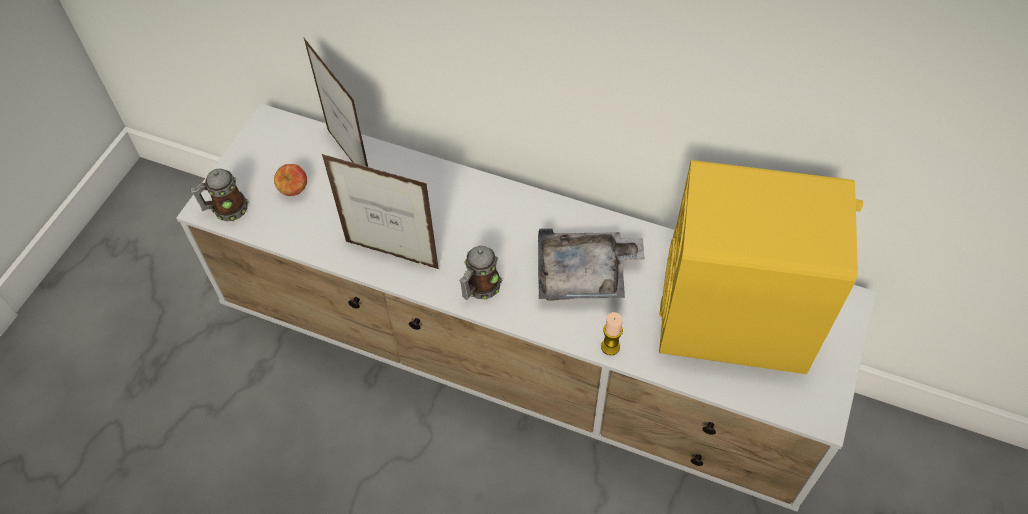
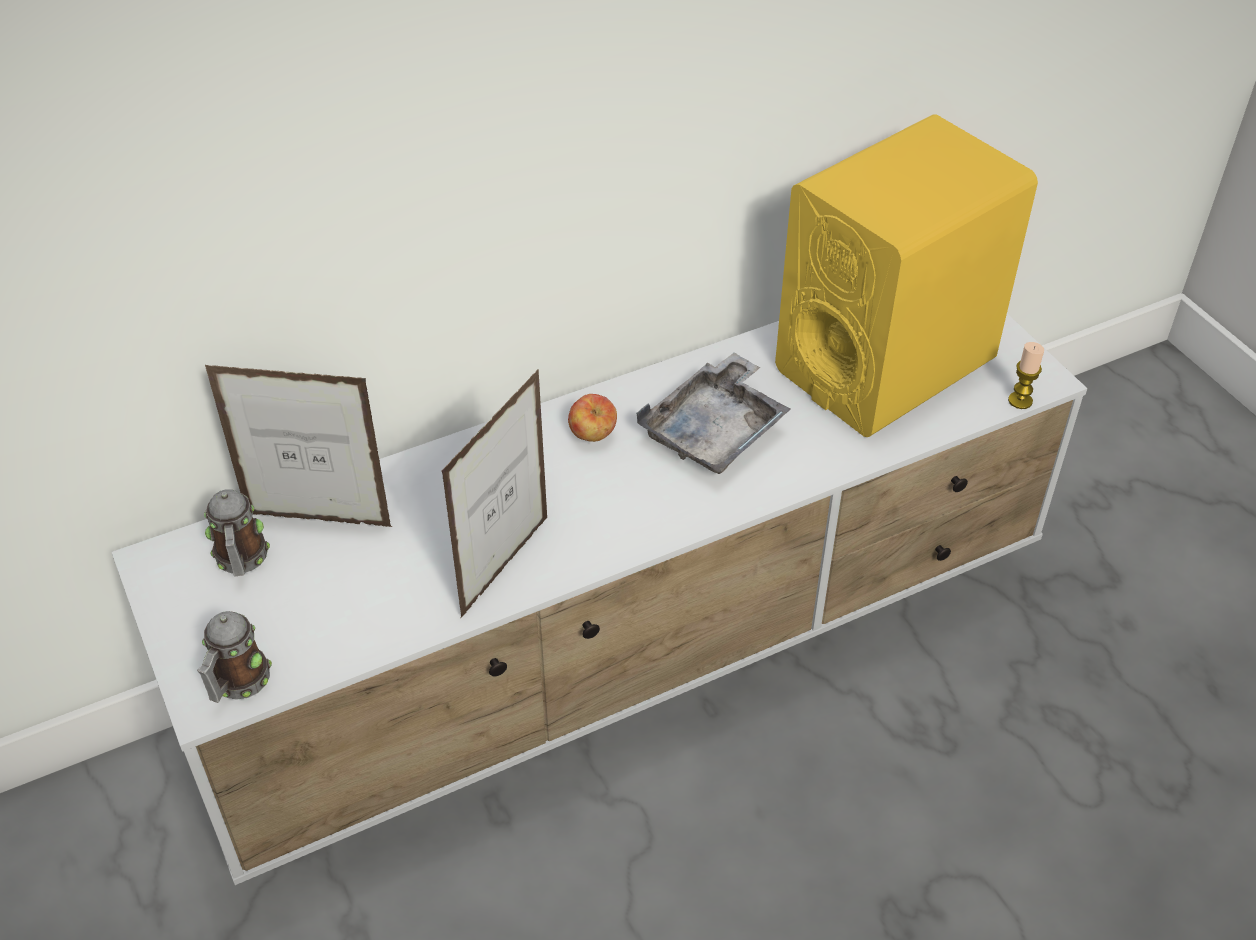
camera: 50 degrees left, 10 degrees down
apple [274,164,307,196] -> apple moved to [568,394,617,442]
picture frame [322,154,439,269] -> picture frame turned 150 degrees clockwise [441,369,547,618]
mug [459,246,502,300] -> mug moved to [204,489,270,577]
candle [601,312,623,355] -> candle moved to [1008,342,1044,409]

